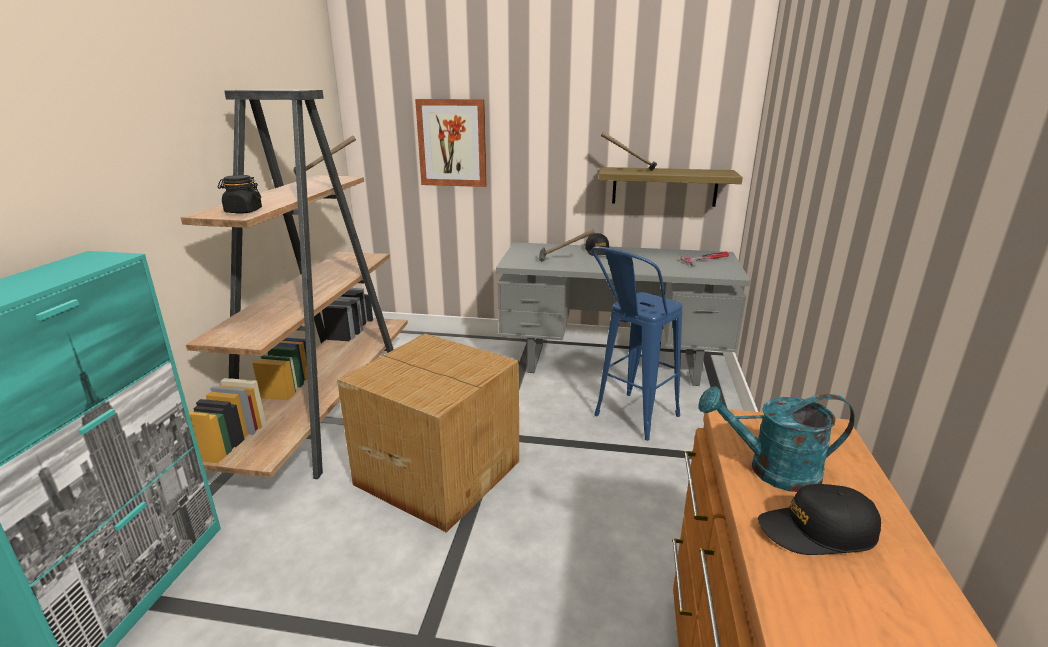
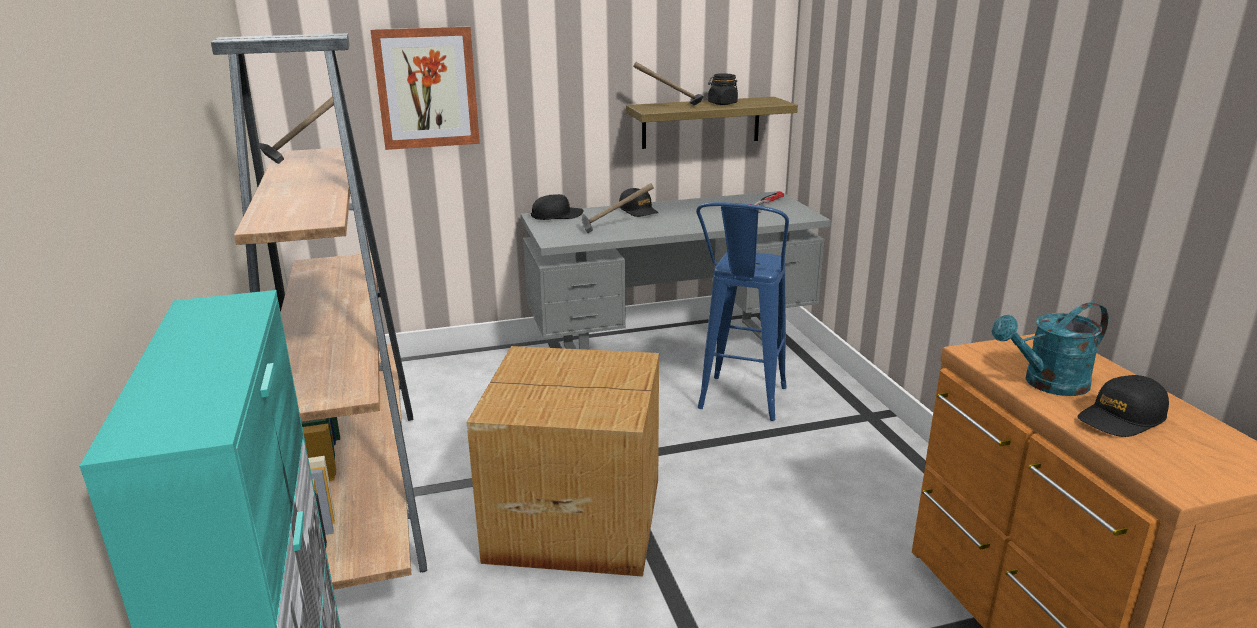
camera: 25 degrees left, 0 degrees up
black jar [218,175,262,214] -> black jar moved to [708,73,738,105]
none -> black cap [531,194,584,220]

